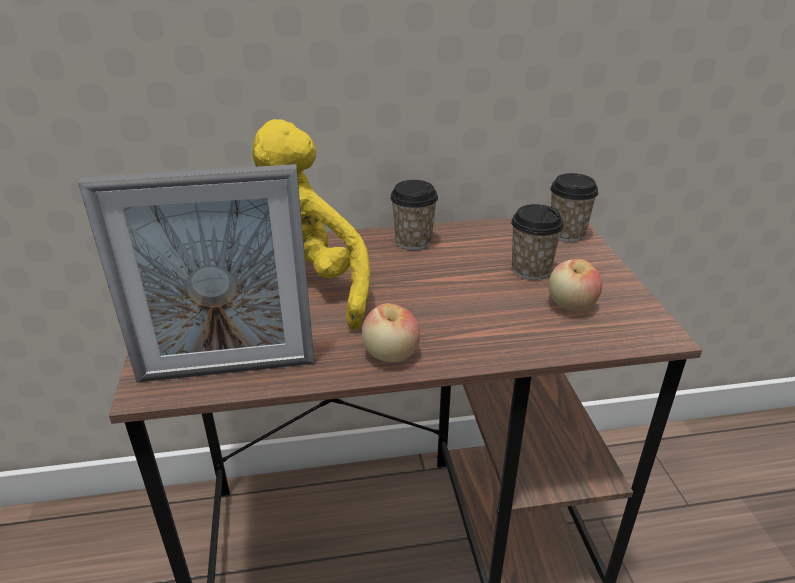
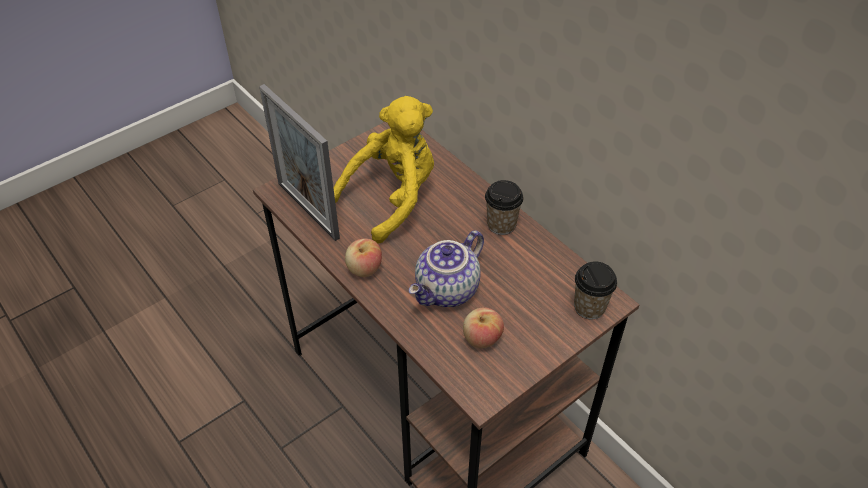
camera: 60 degrees right, 15 degrees up
cup [511,204,564,280] -> none
none -> teapot [409,230,484,307]

